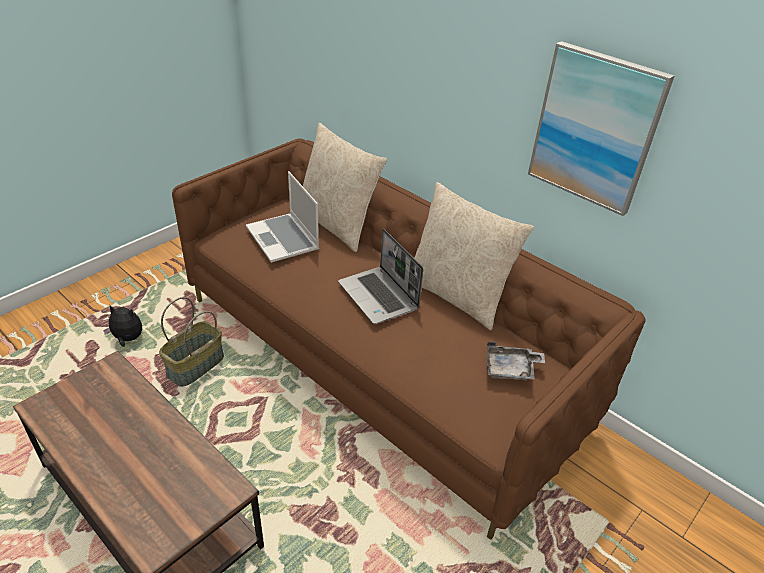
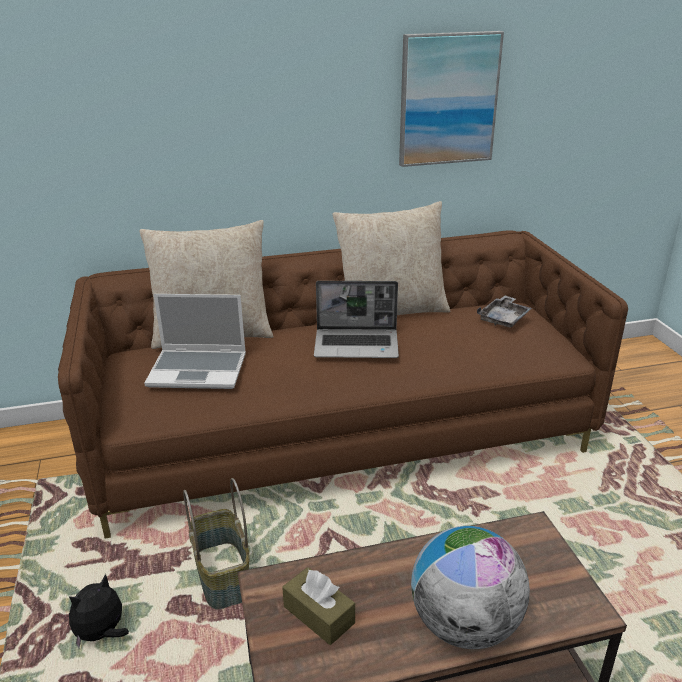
camera: 55 degrees left, 10 degrees down
none -> brown tissue box [282,567,355,645]
none -> globe [411,526,530,649]

